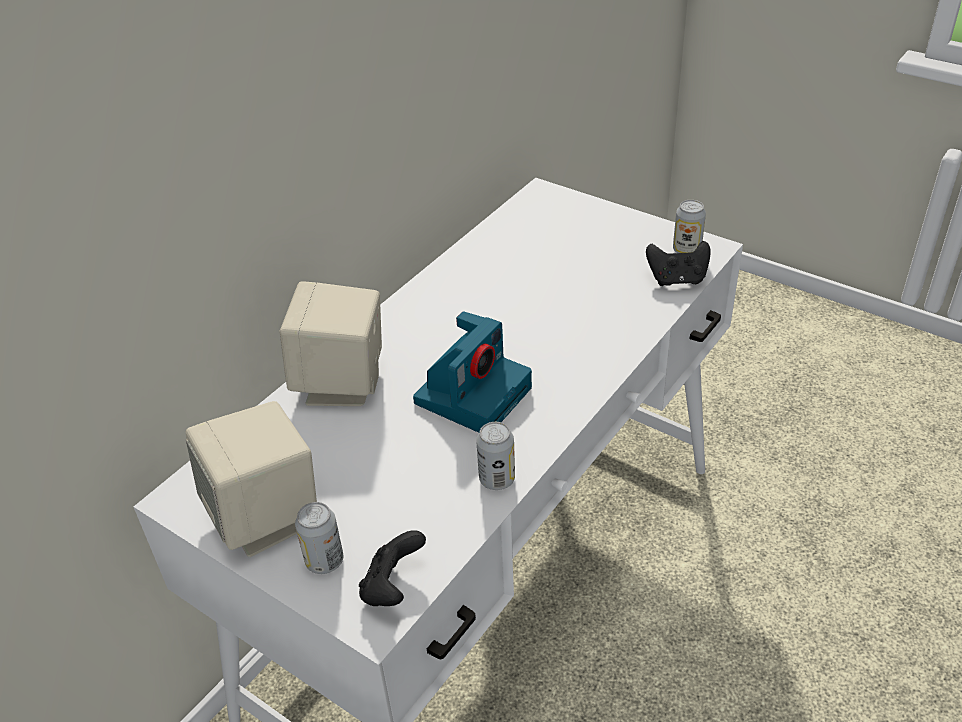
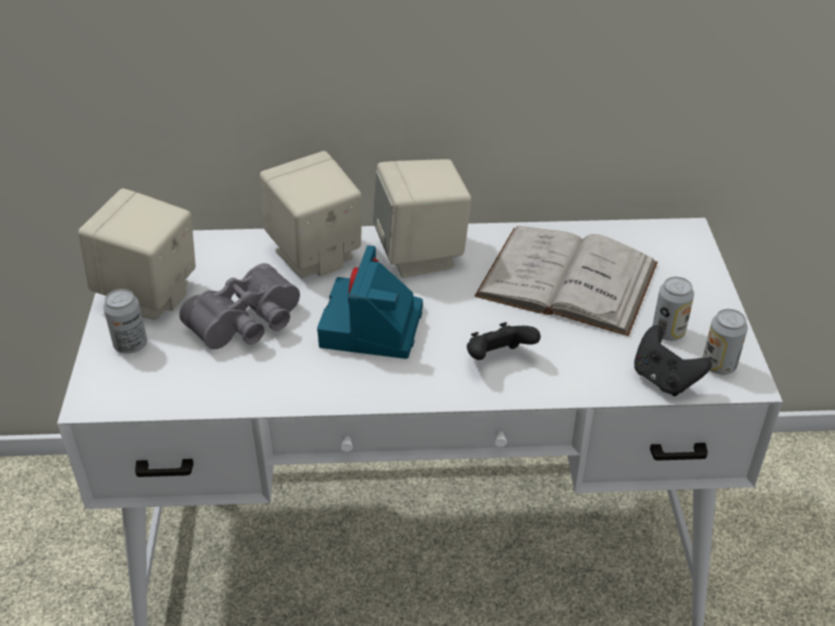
camera: 50 degrees right, 0 degrees up
black game controller [359,530,426,606] -> black game controller moved to [467,322,541,360]
camera [413,311,532,433] -> camera turned 105 degrees clockwise [317,245,423,359]
can [476,422,515,490] -> can moved to [652,277,694,341]
none -> grey binoculars [179,263,300,349]
none -> beige speaker [373,159,472,278]
none -> white book [475,226,658,336]

